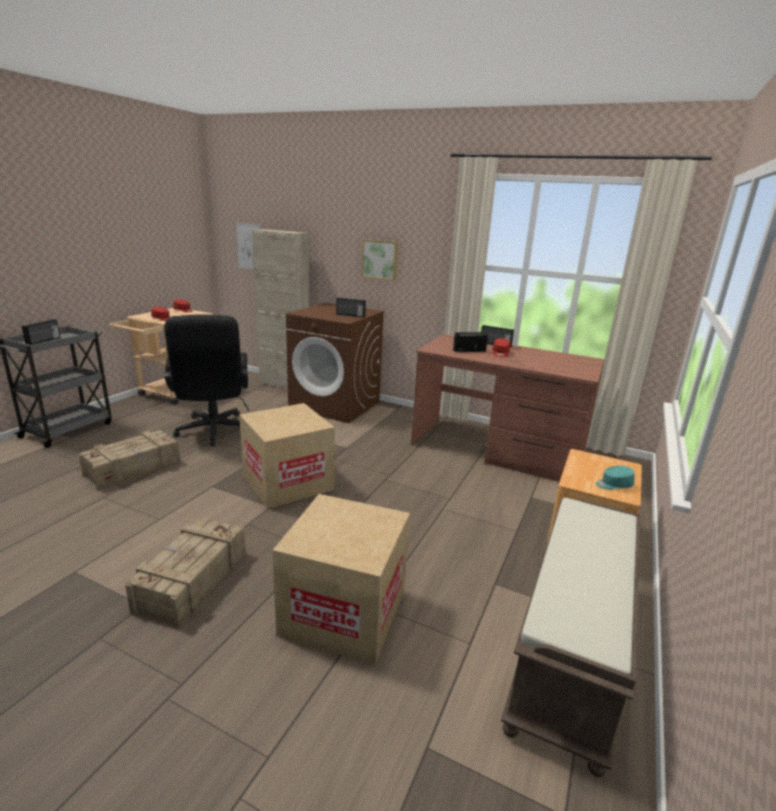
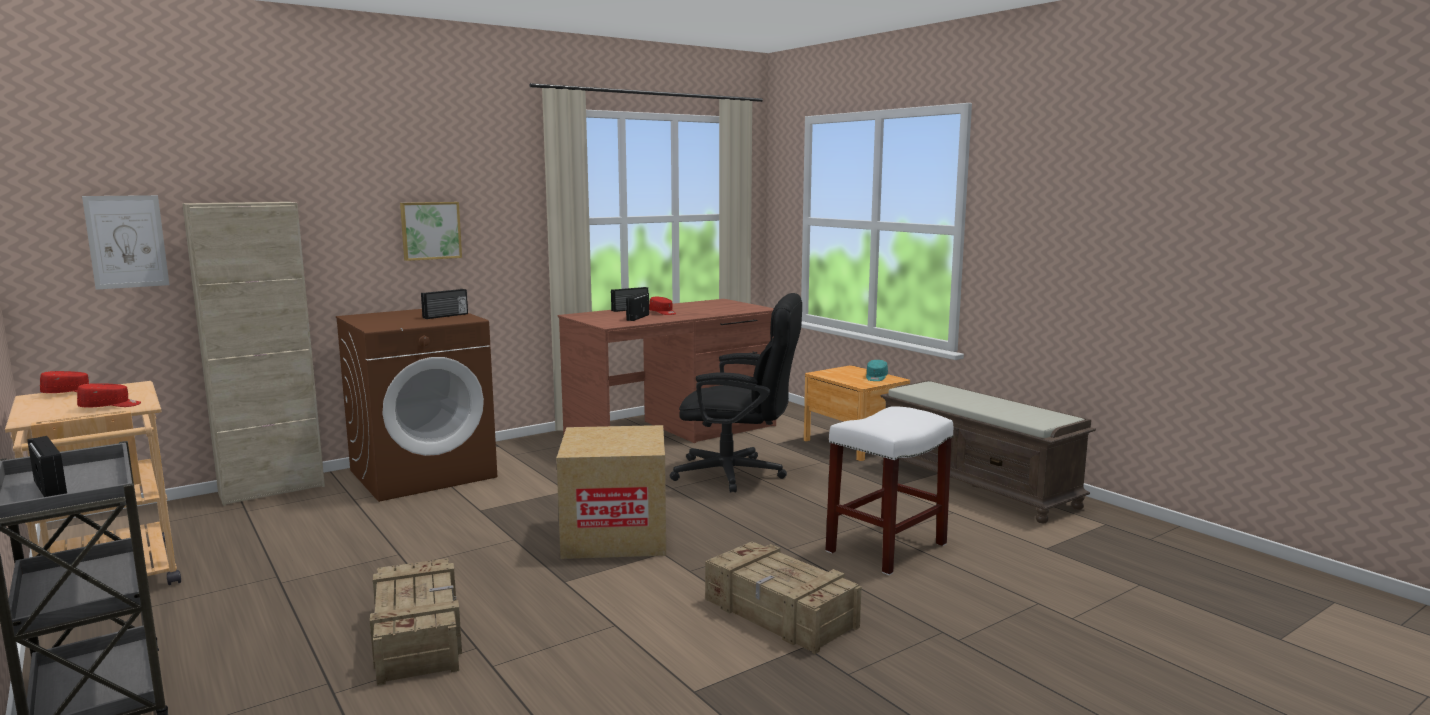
camera: 60 degrees left, 10 degrees down
black office chair [164,314,250,446] -> black office chair moved to [670,293,802,493]
cardboard box [273,494,410,665] -> white stool [825,406,953,575]

